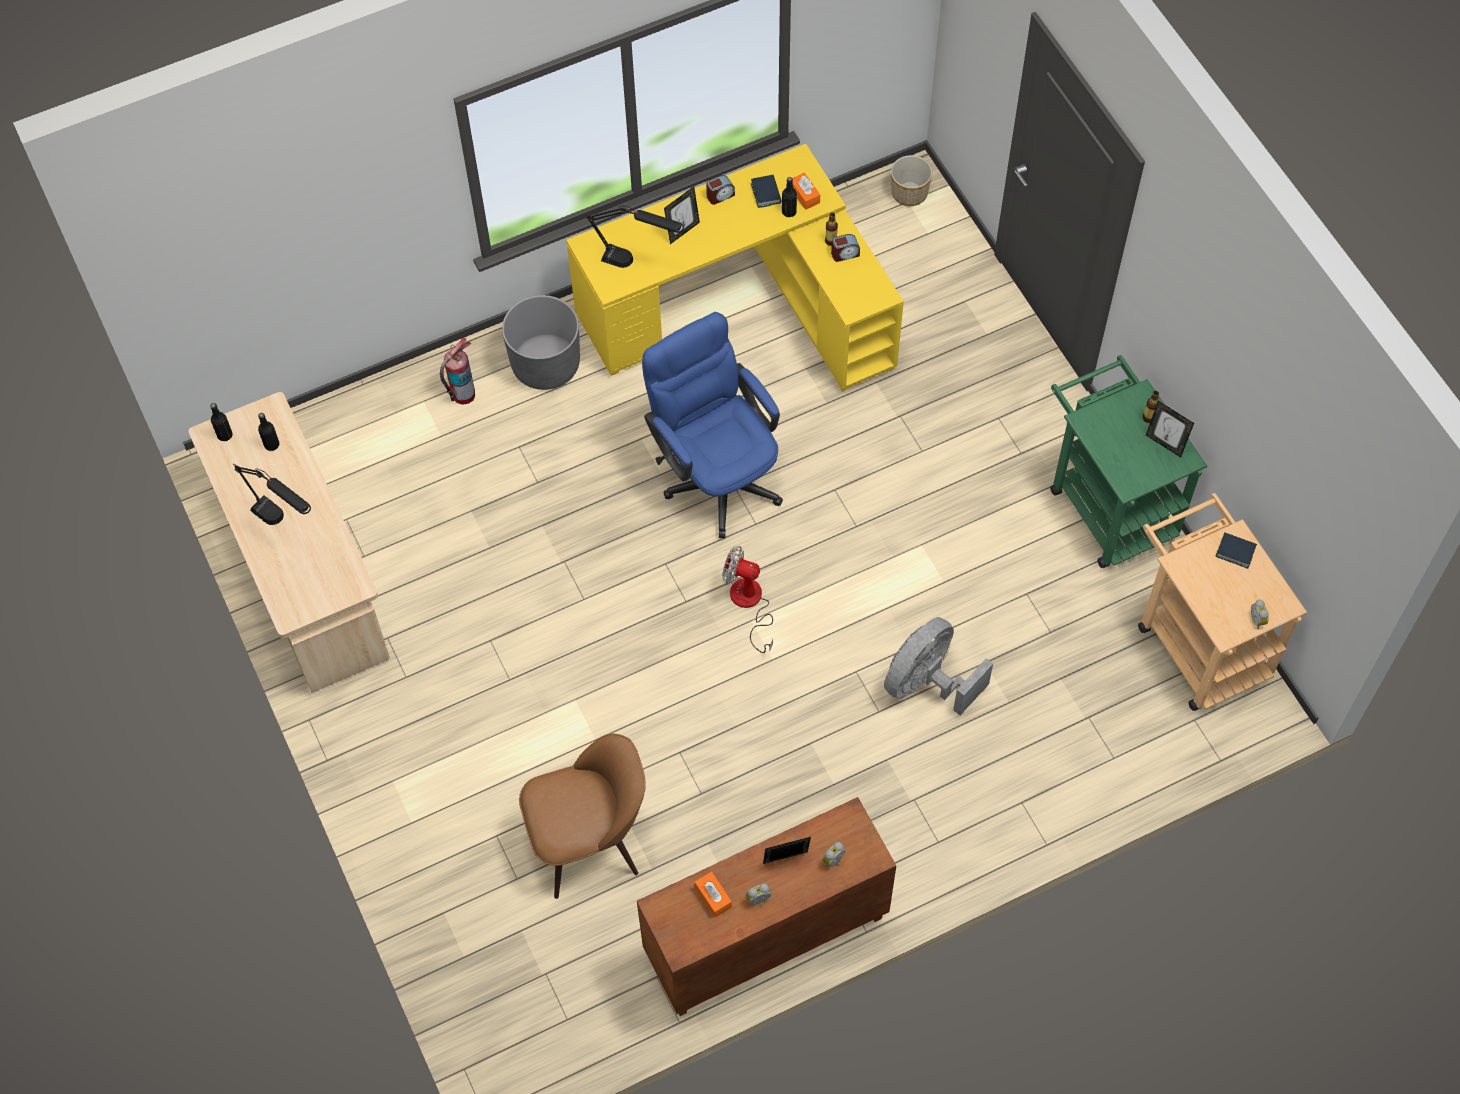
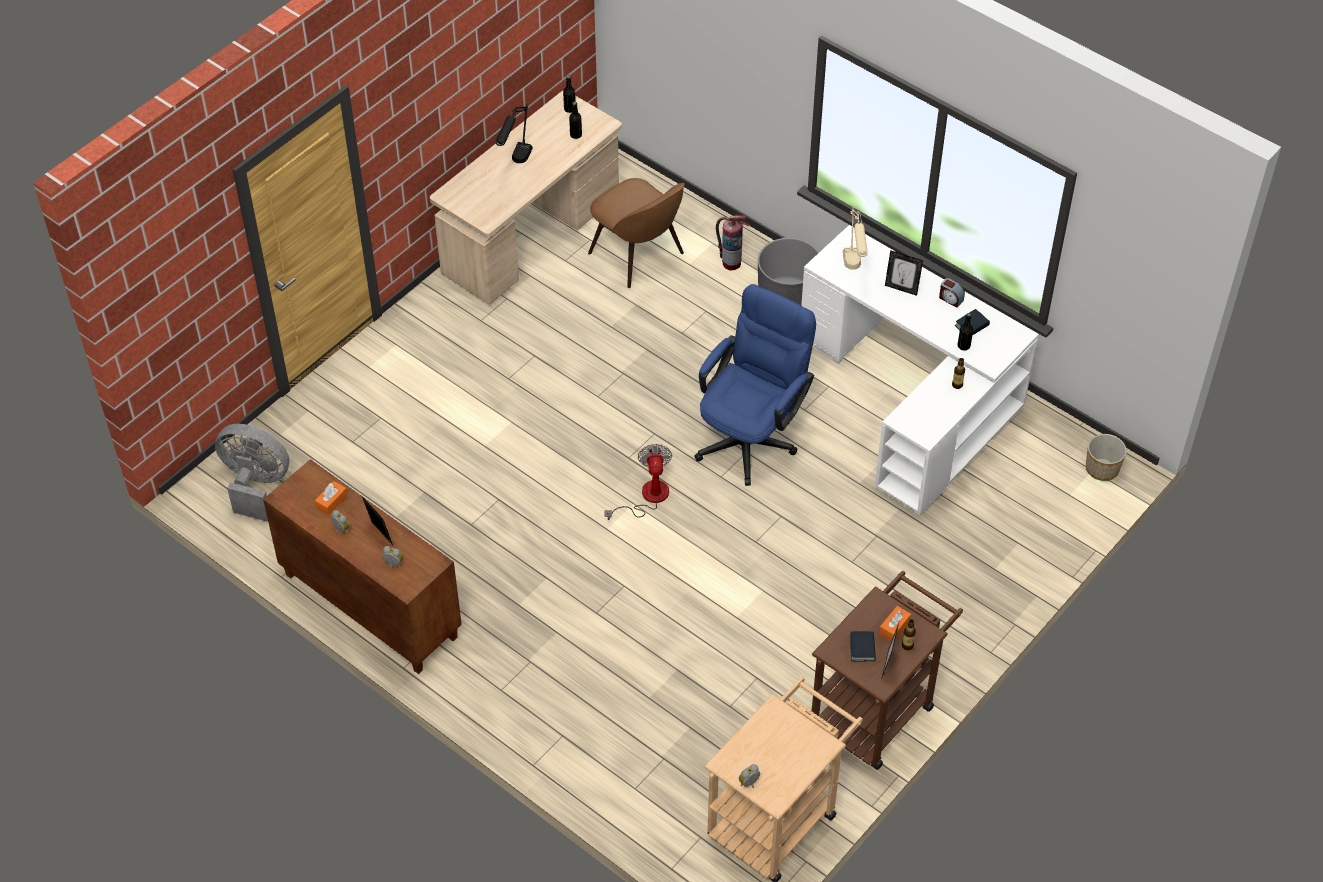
camera: 65 degrees right, 10 degrees down
brown chair [519,734,646,899] -> brown chair moved to [588,178,685,288]
yellow desk [566,144,904,391] -> white desk [801,225,1039,516]
black table lamp [585,206,684,268] -> beige table lamp [843,208,868,270]
orange tissue box [793,173,820,210] -> orange tissue box moved to [879,606,911,641]
alarm clock [831,234,860,262] -> none
grey fan [884,617,993,715] -> grey fan moved to [215,424,290,522]
green cart [1050,355,1207,568] -> brown cart [812,570,963,770]
book [1216,532,1257,569] -> book moved to [850,631,876,662]

